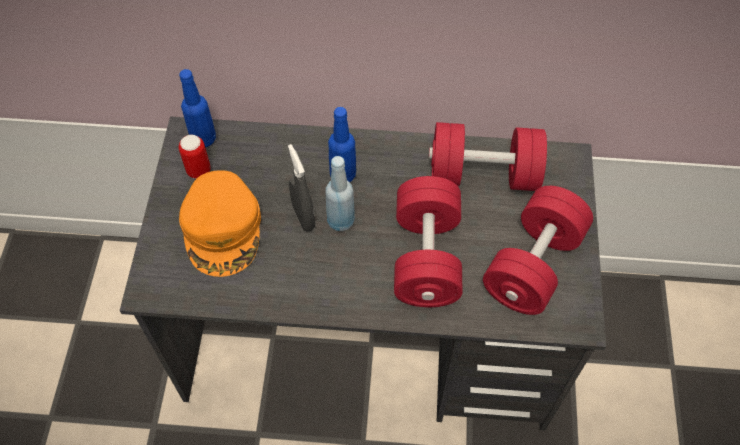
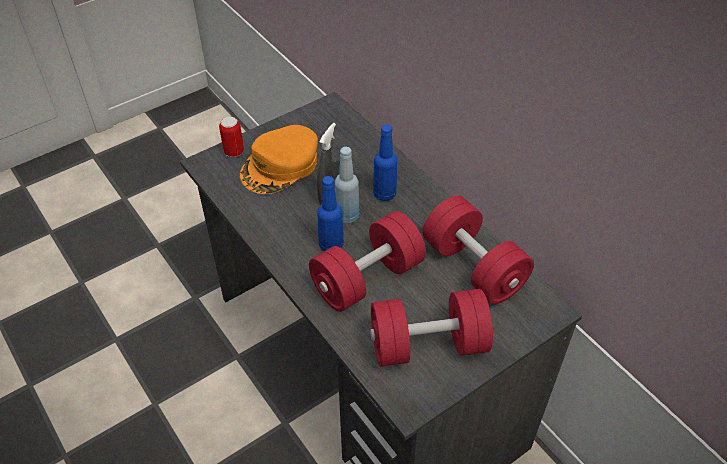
camera: 50 degrees right, 10 degrees down
blue bottle [179,69,216,147] -> blue bottle moved to [317,176,344,251]
can [179,135,211,179] -> can moved to [219,117,244,157]

